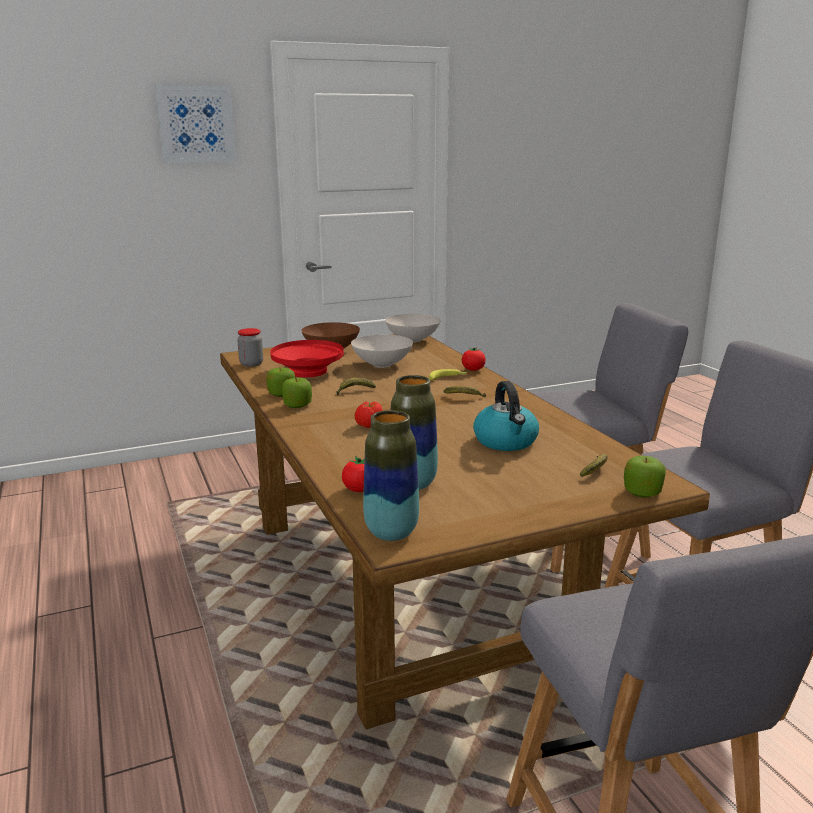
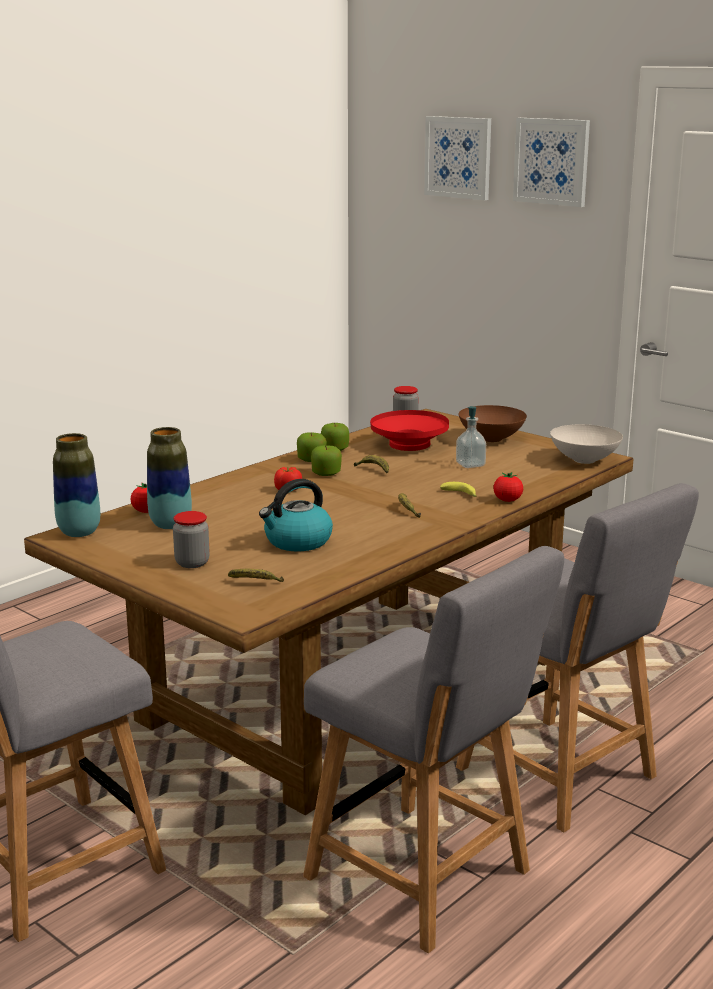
camera: 65 degrees right, 0 degrees up
white bowl [351,335,413,368] -> soap dispenser [456,406,486,468]
apple [624,455,666,498] -> apple moved to [311,445,342,476]
none -> jar [173,511,210,568]
none -> picture [424,116,491,200]

